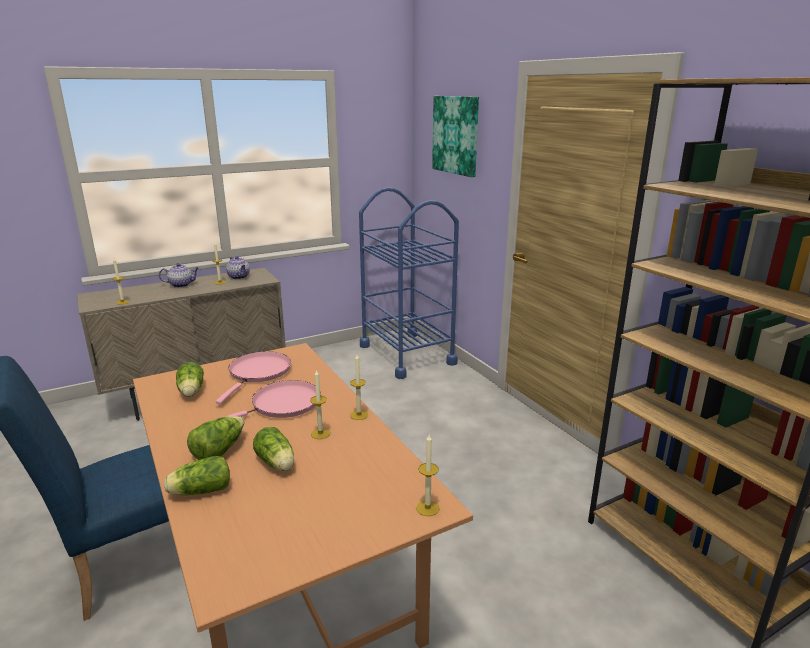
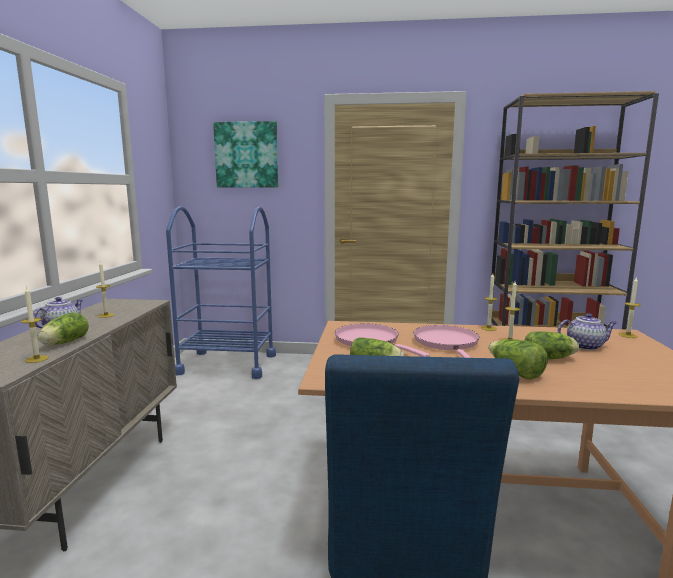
camera: 55 degrees left, 10 degrees down
lettuce [164,456,230,495] -> lettuce moved to [38,313,89,345]
teapot [226,256,250,279] -> teapot moved to [558,313,617,350]

